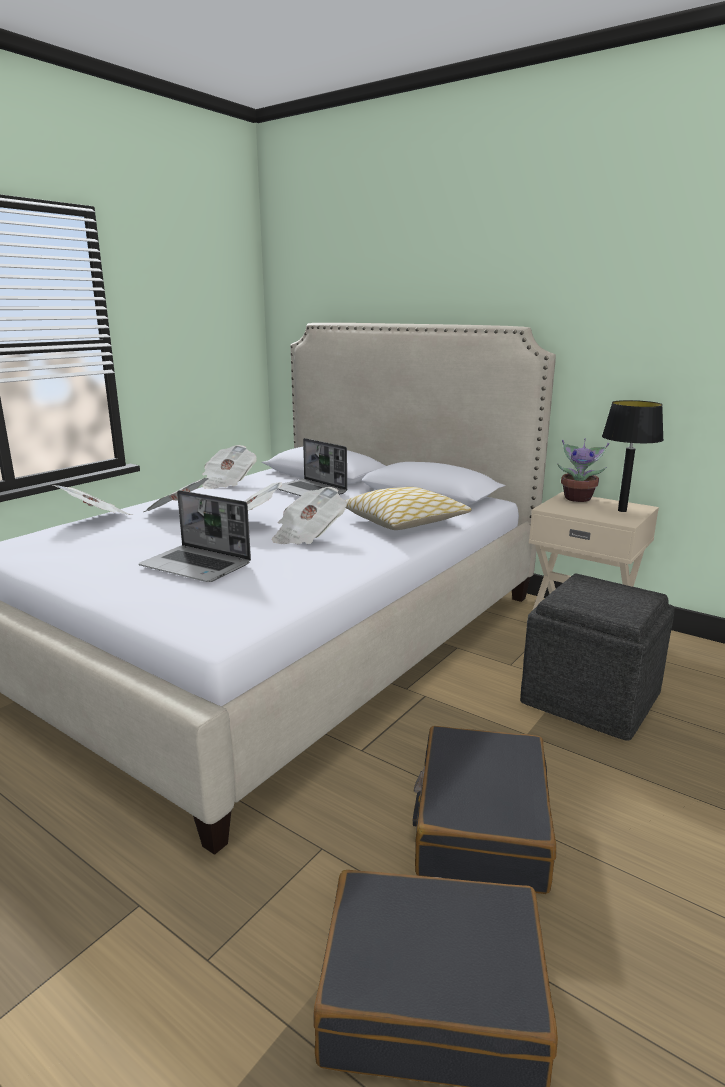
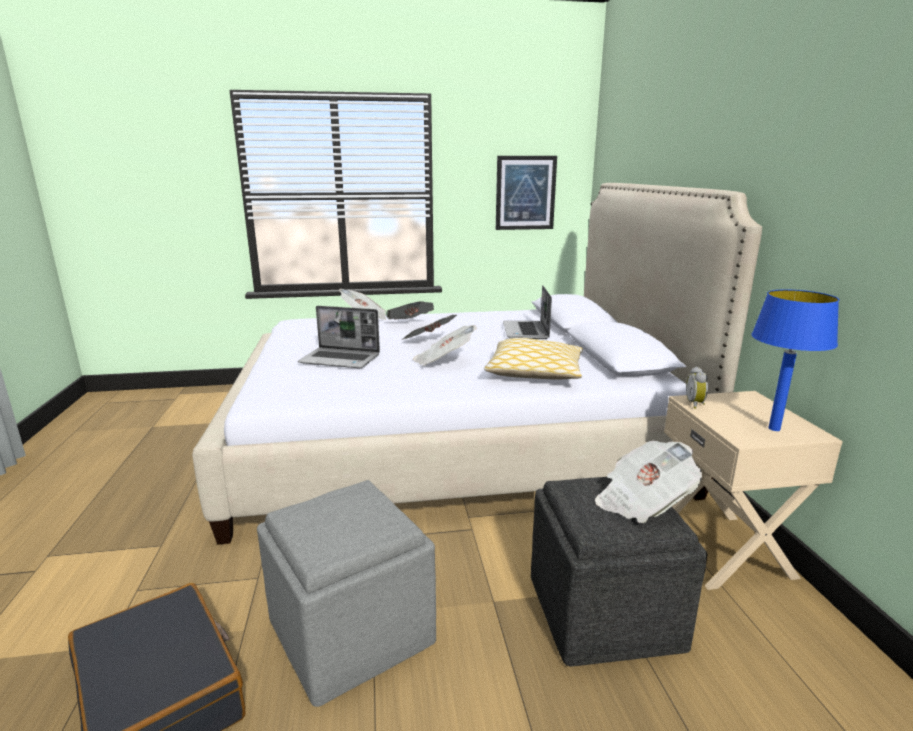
camera: 45 degrees right, 0 degrees up
laptop [139,490,251,582] -> laptop turned 60 degrees counterclockwise [298,306,380,368]
newspaper [202,445,257,489] -> newspaper moved to [595,441,702,523]
black suitcase [413,726,556,894] -> grey ottoman [257,480,436,707]
potted plant [557,438,609,502] -> none
black table lamp [602,400,664,512] -> blue table lamp [751,289,839,431]
none -> picture [496,156,557,230]
none -> alarm clock [686,366,708,409]

